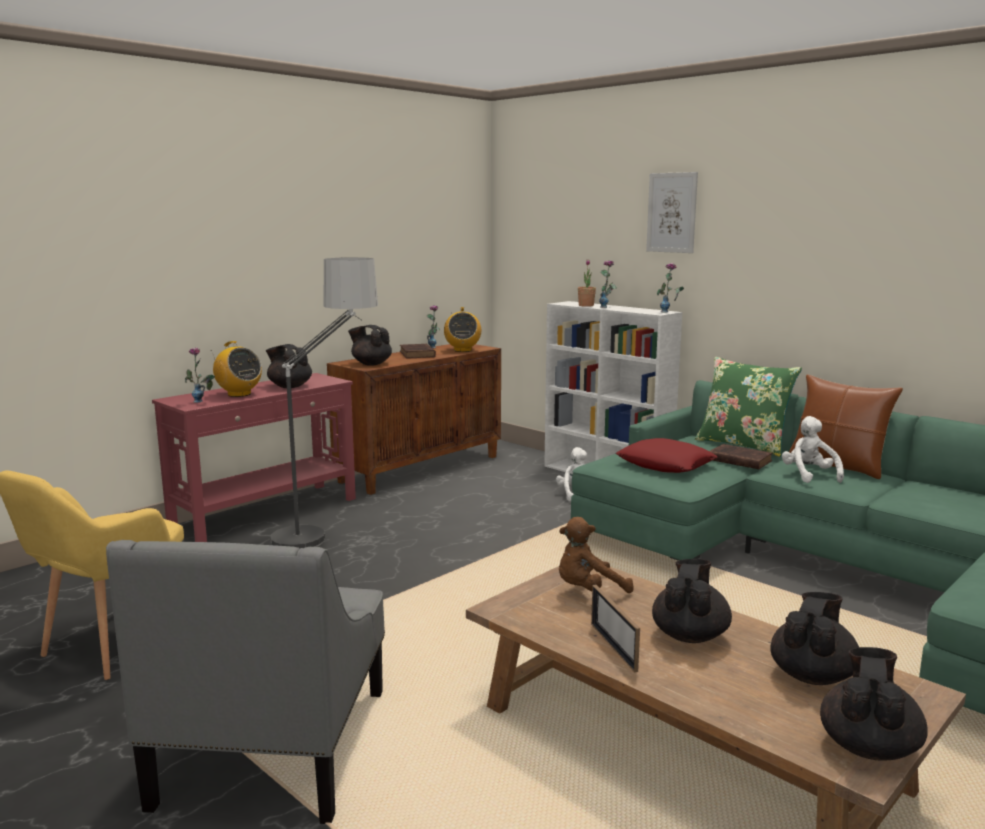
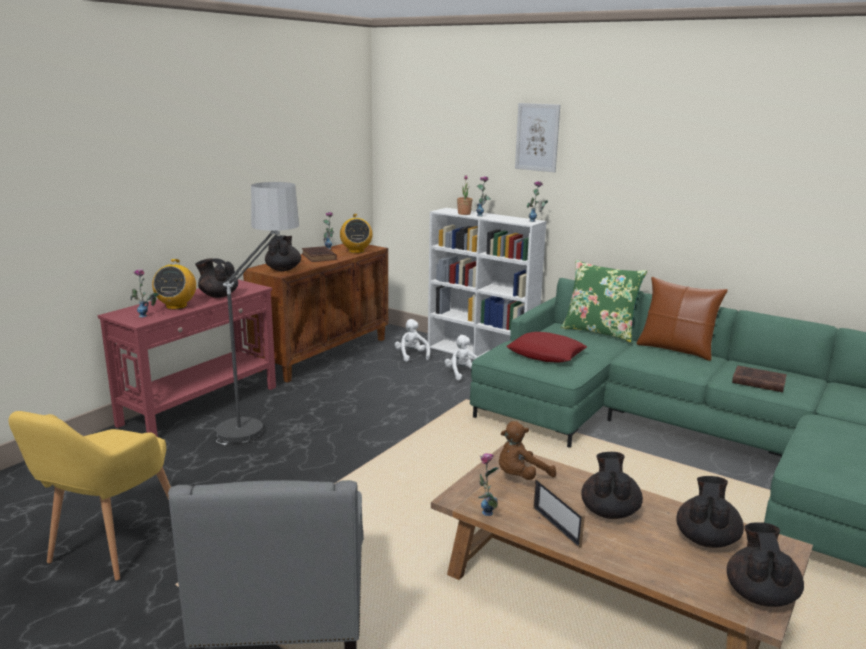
camera: 10 degrees left, 5 degrees up
radio [211,341,262,397] -> radio turned 60 degrees clockwise [152,259,196,310]
black teapot [348,325,392,366] -> black teapot turned 75 degrees clockwise [265,236,301,271]
brown book [709,444,773,469] -> brown book moved to [732,365,787,392]
white plush toy [782,416,844,483] -> white plush toy moved to [395,319,430,362]
none -> vase [478,453,498,516]

